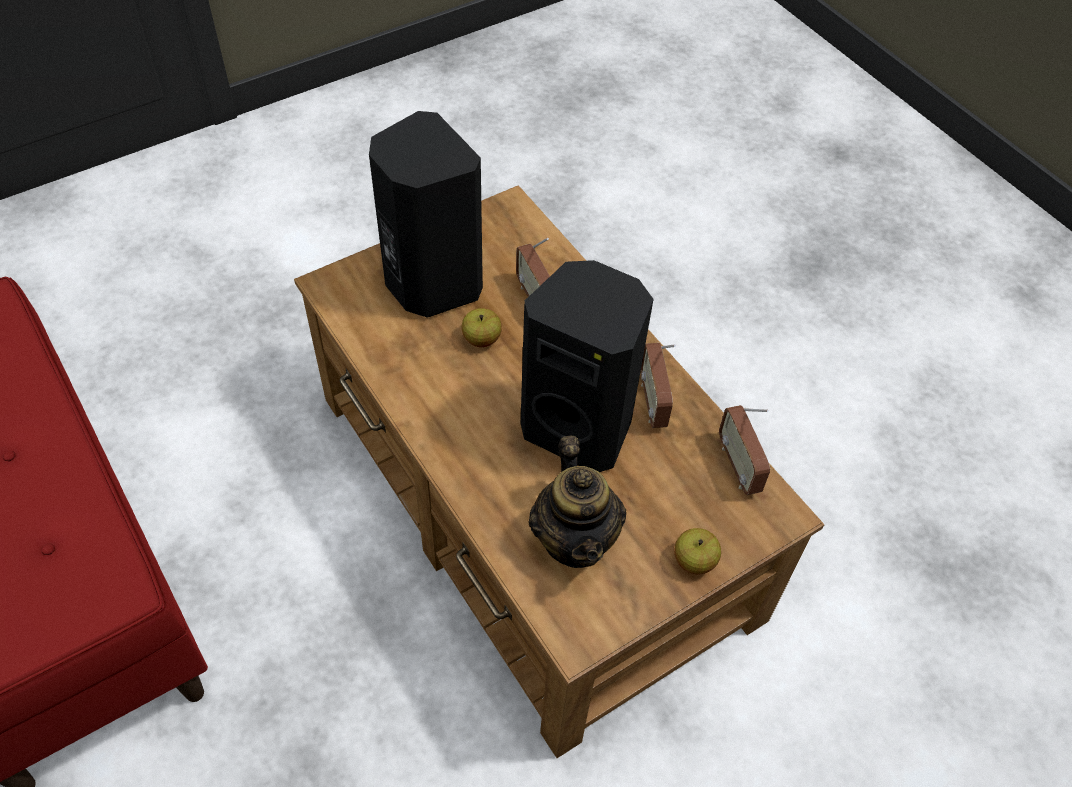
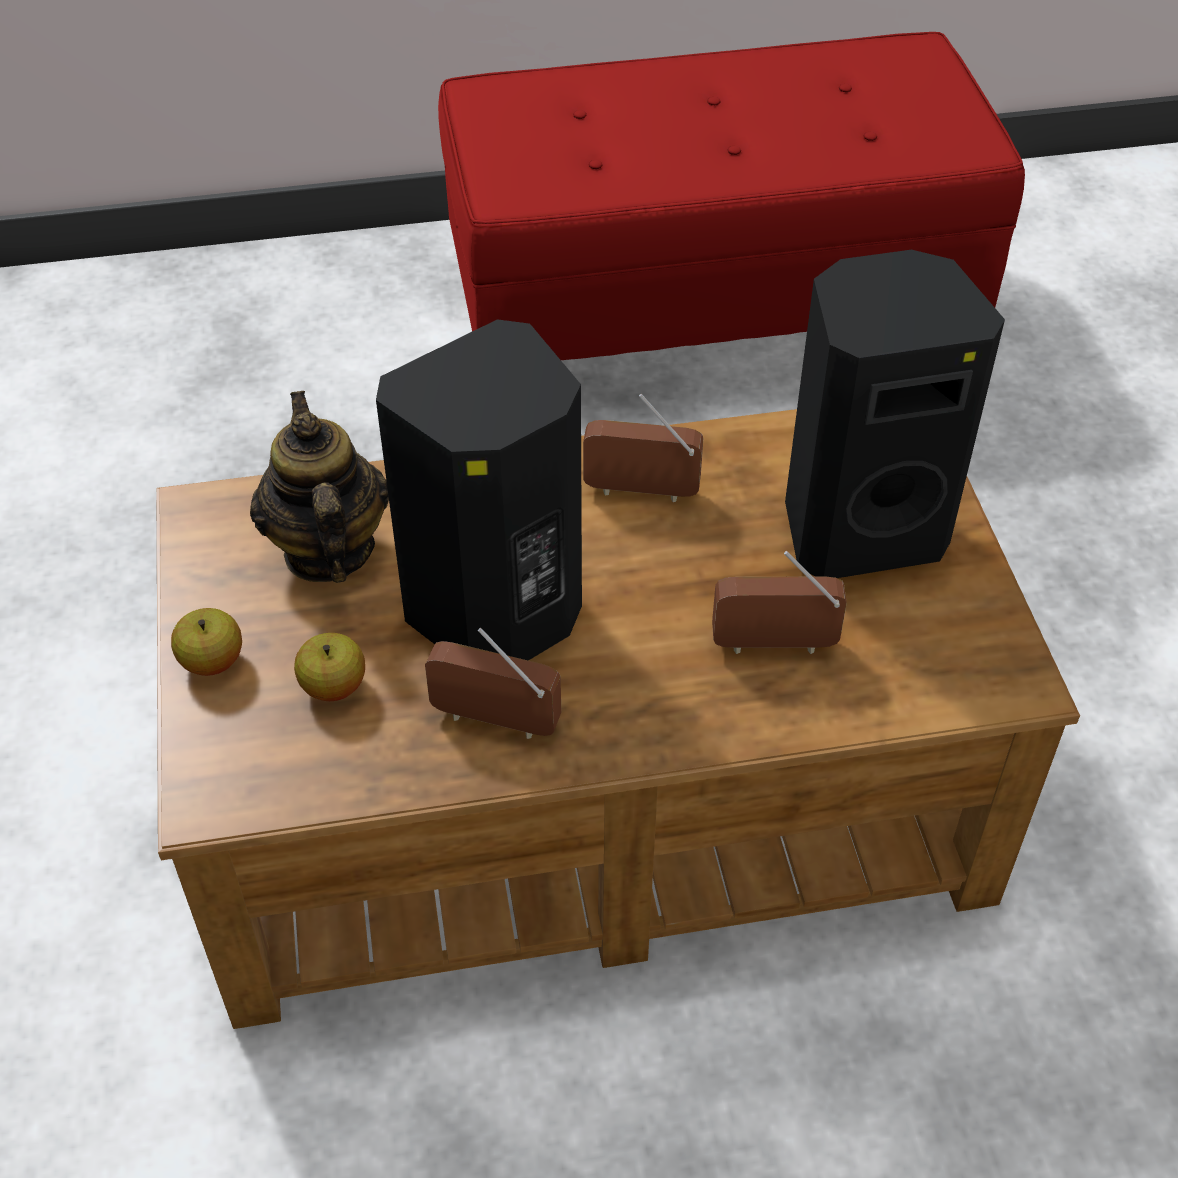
camera: 115 degrees right, 5 degrees down
apple [461,308,502,347] -> apple moved to [294,633,365,701]
teapot [528,436,626,568] -> teapot turned 60 degrees clockwise [250,391,389,583]
radio [719,405,770,495] -> radio moved to [583,394,704,502]

